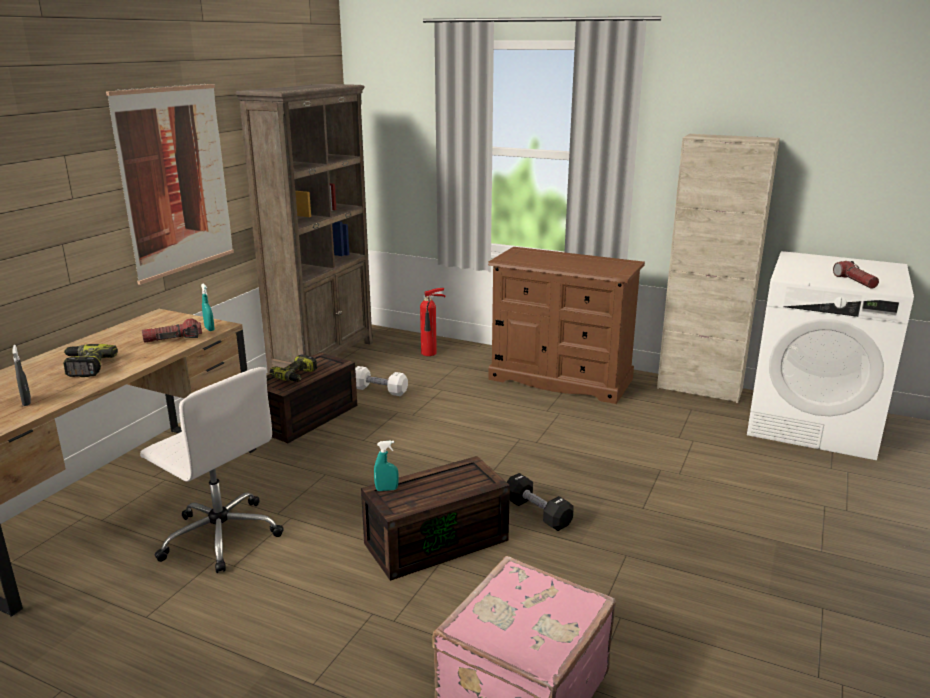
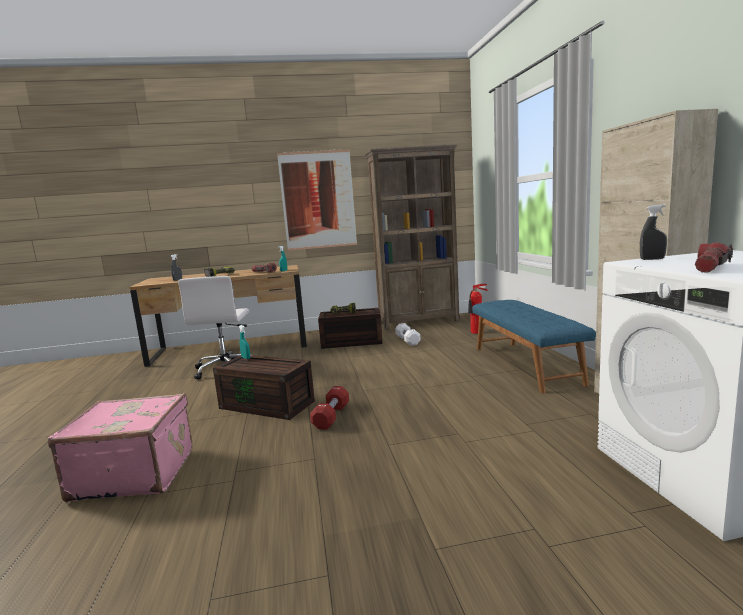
camera: 55 degrees right, 10 degrees down
brown dresser [488,247,645,404] -> blue bench [472,300,596,393]
black dumbbell [507,473,574,531] -> red dumbbell [310,386,349,430]
none -> grey spray bottle [640,204,667,260]

